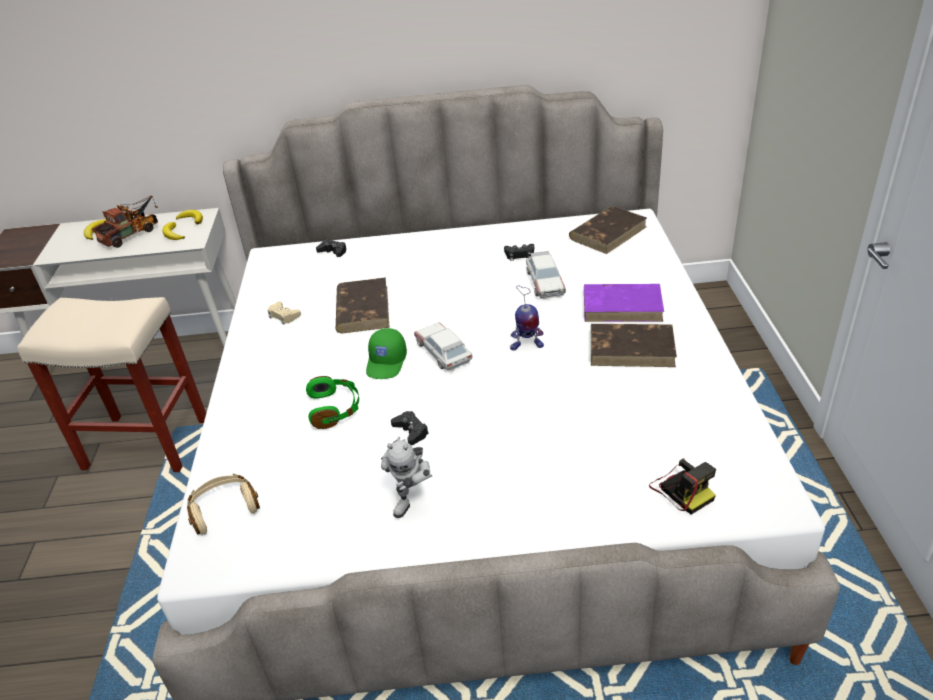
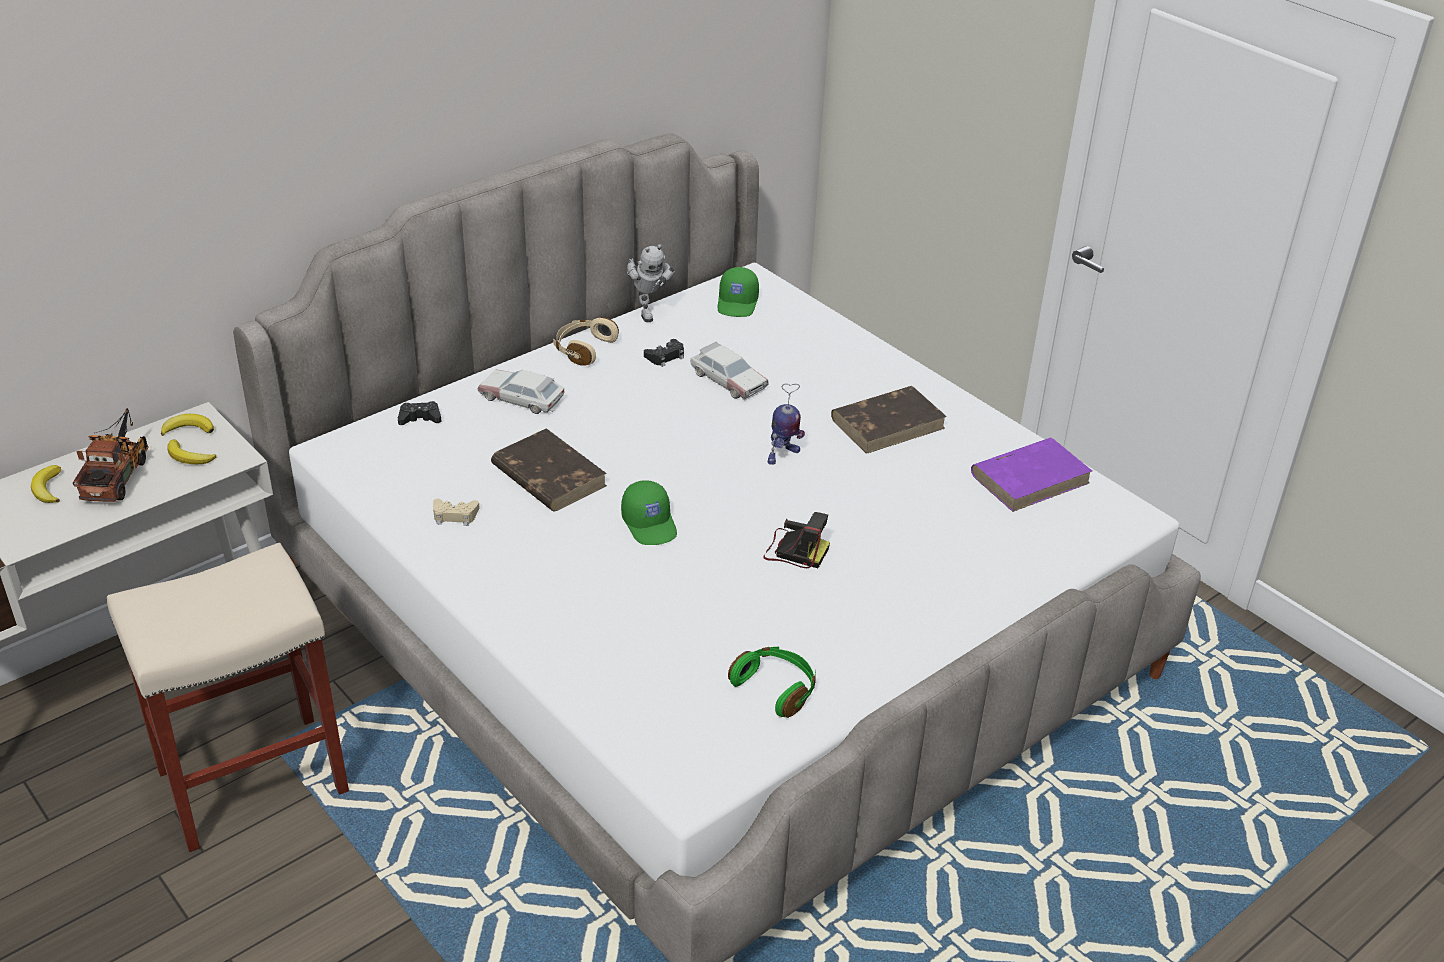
camera: 40 degrees left, 0 degrees up
beige headphones [187,473,260,535] -> beige headphones moved to [553,317,619,366]
green headphones [306,376,359,429] -> green headphones moved to [728,647,816,718]
toy robot [381,436,432,518] -> toy robot moved to [627,244,675,322]
black game controller [391,411,429,445] -> none
toy car [414,322,472,371] -> toy car moved to [478,370,565,414]
brown book [569,206,647,254] -> green cap [717,267,759,317]
purple book [584,284,664,322] -> purple book moved to [971,438,1092,512]
camera [649,458,716,515] -> camera moved to [763,512,830,568]

